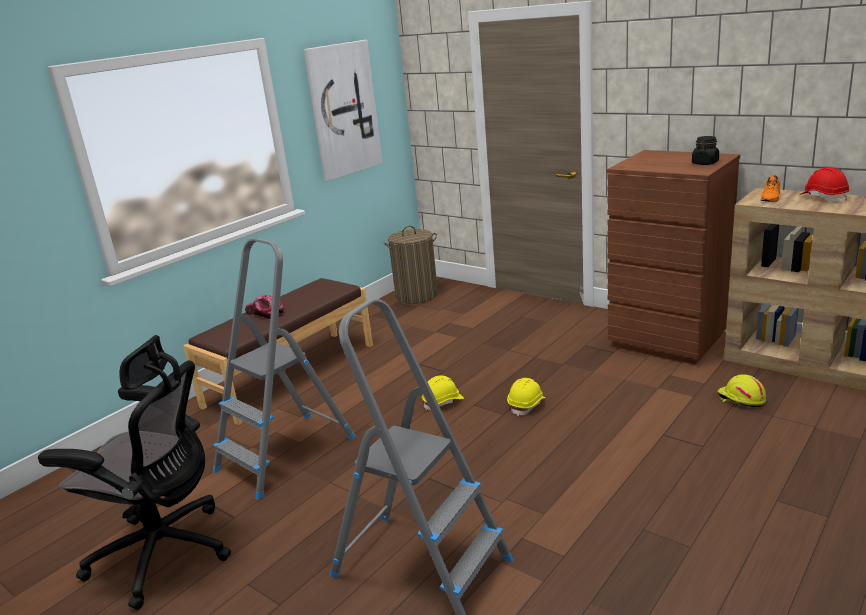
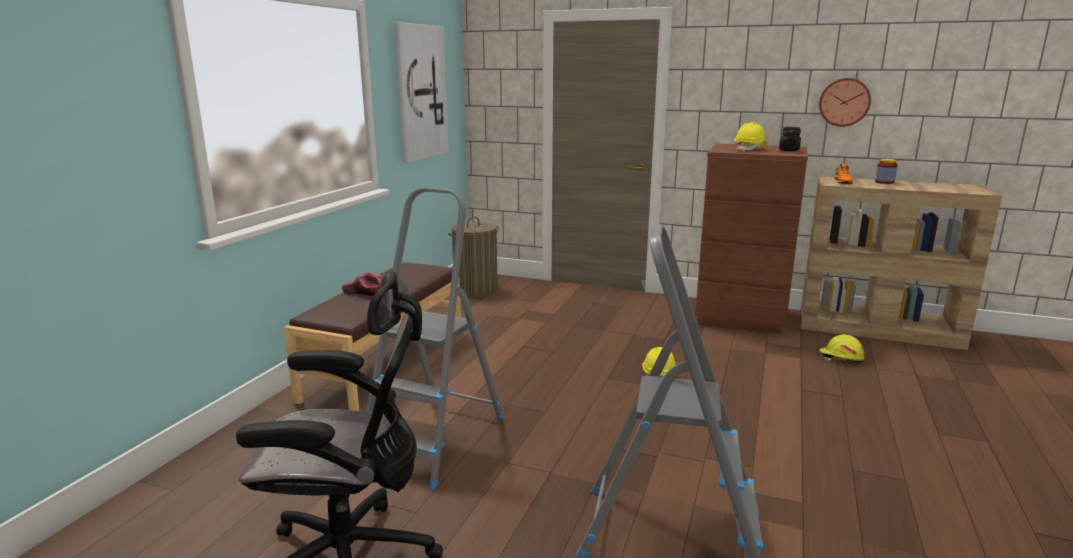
camera: 20 degrees left, 5 degrees down
yellow hard hat [422,376,464,411] -> yellow hard hat moved to [734,123,767,151]
red hard hat [799,167,850,203] -> jar [875,159,898,184]
none -> wall clock [819,78,871,127]

